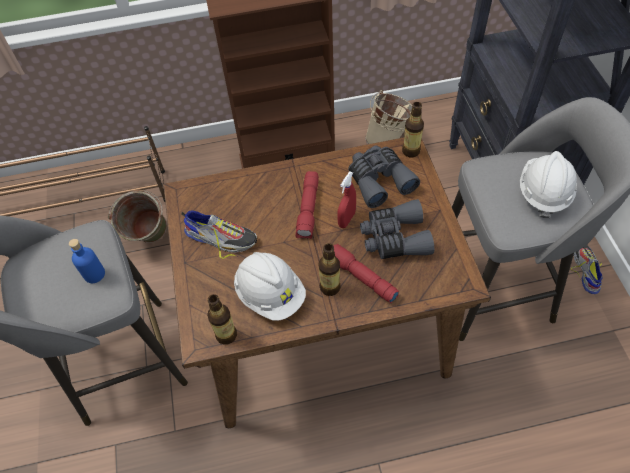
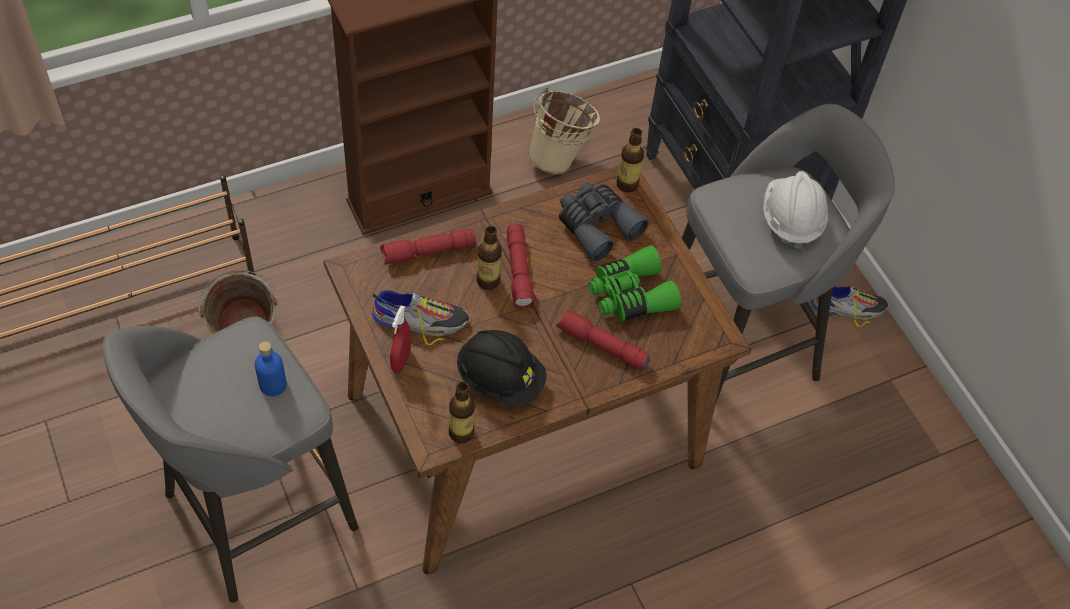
camera: 20 degrees left, 0 degrees up
white hard hat [234,252,306,321] -> black hard hat [457,330,547,407]
bottle [318,243,341,296] -> bottle moved to [477,226,502,290]
red spray bottle [337,171,356,228] -> red spray bottle moved to [390,306,411,374]
grey binoculars [360,199,434,259] -> green binoculars [588,245,681,322]
shoe [571,245,603,294] -> shoe turned 105 degrees clockwise [811,286,888,327]
none -> red flashlight [380,229,476,265]

